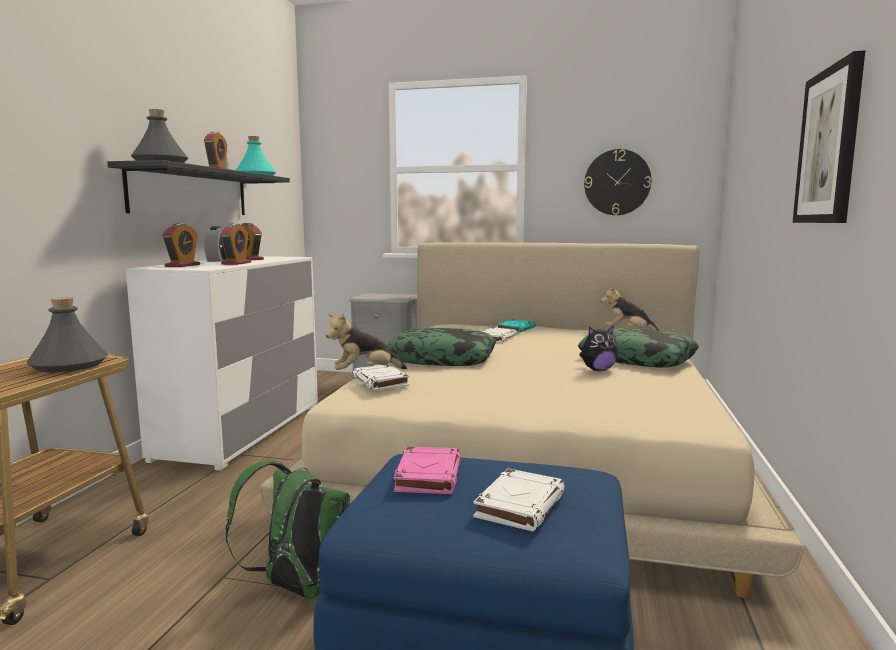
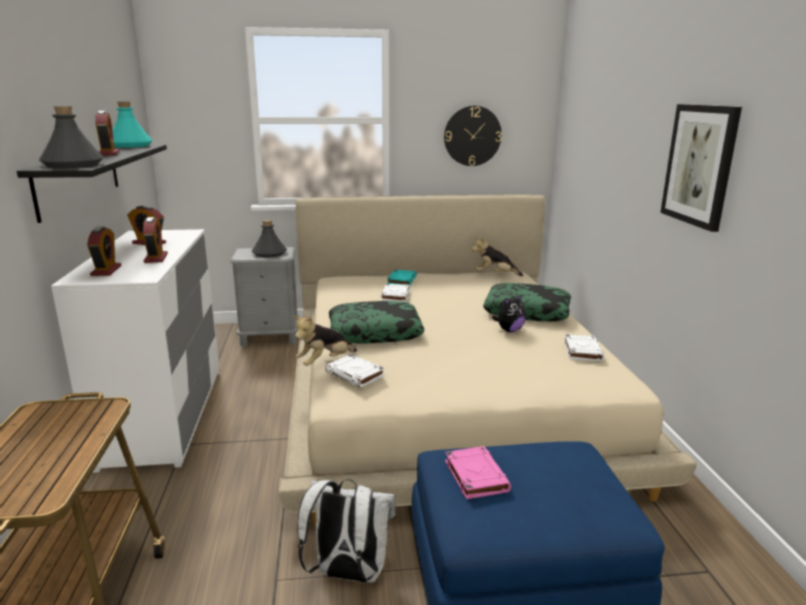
camera: 20 degrees left, 10 degrees up
grey bottle [27,297,108,372] -> grey bottle moved to [252,220,287,257]
alarm clock [204,226,227,262] -> none
green backpack [225,461,351,599] -> white backpack [298,479,396,583]
white book [473,468,565,532] -> white book moved to [564,335,604,361]

